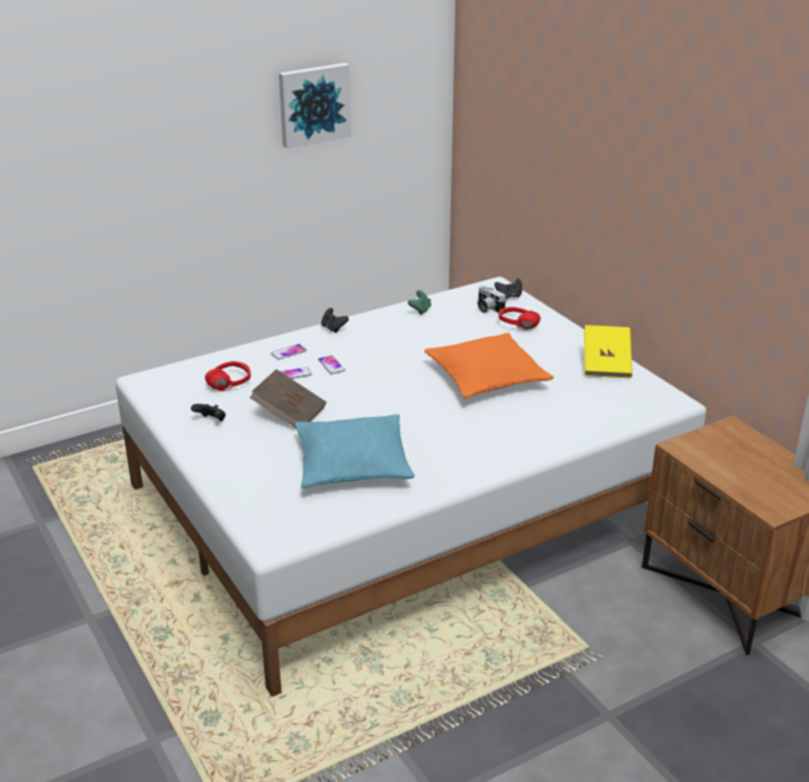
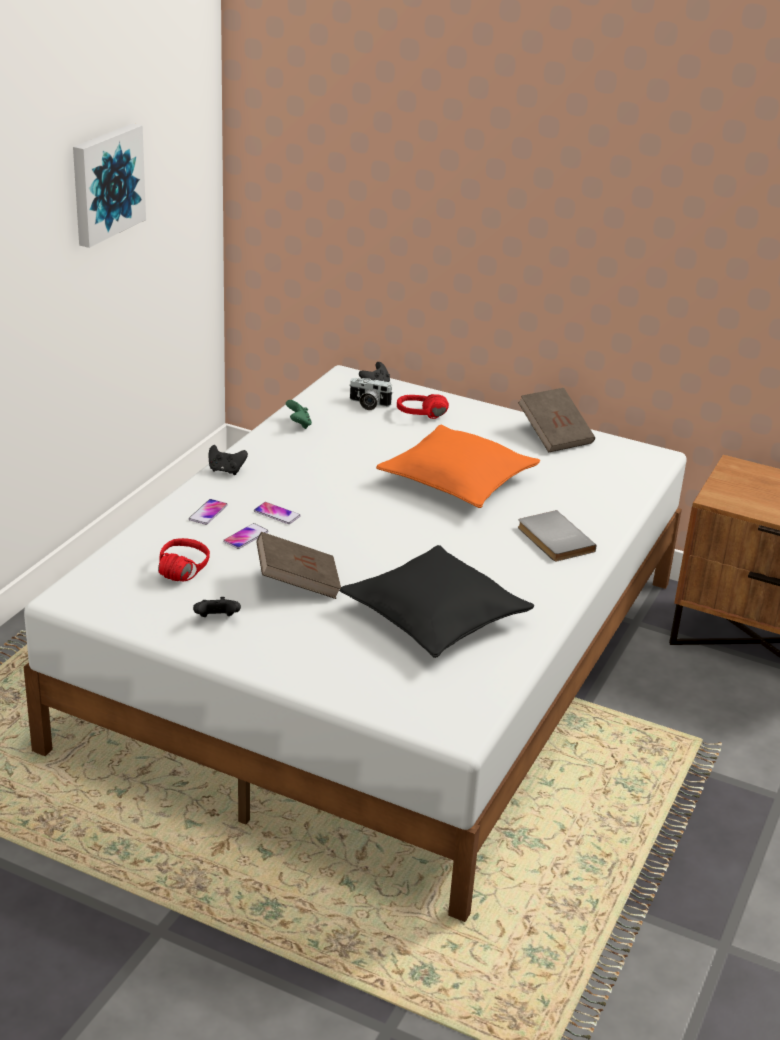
camera: 35 degrees left, 0 degrees up
turquoise pillow [295,414,415,488] -> black pillow [339,545,534,658]
yellow book [584,325,632,378] -> brown book [518,388,595,453]
none -> grey book [518,510,596,561]

